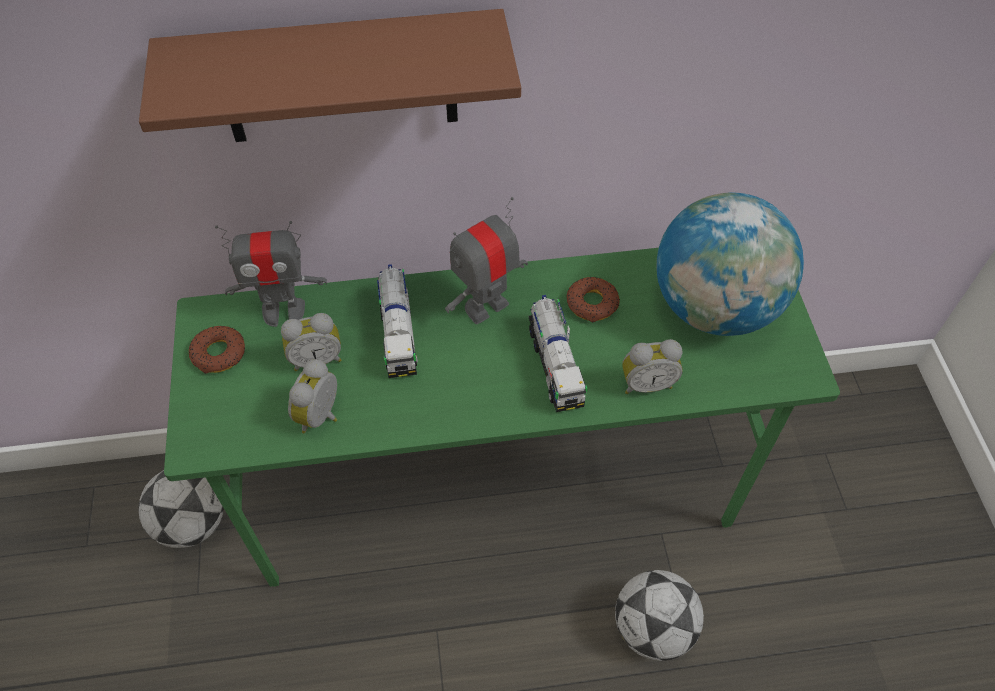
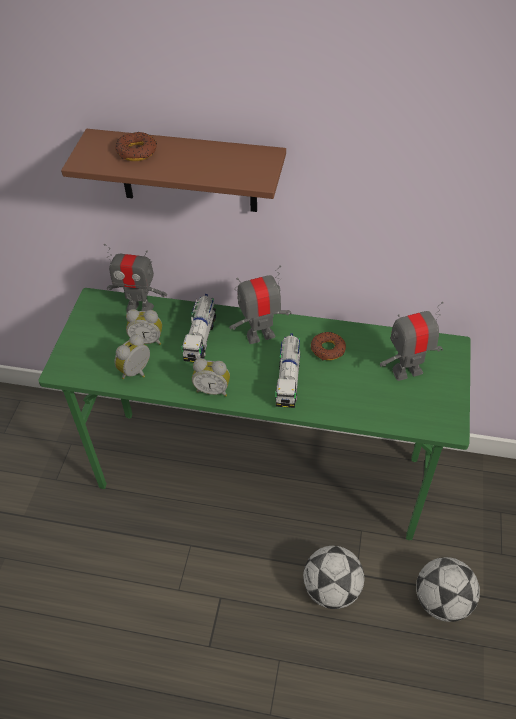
camera: 20 degrees right, 5 degrees down
football [138,470,224,548] -> football moved to [416,557,480,622]
donut [189,326,245,374] -> donut moved to [115,132,157,161]
alarm clock [622,339,683,394] -> alarm clock moved to [192,358,230,397]
globe [656,193,804,336] -> toy robot [380,302,444,381]

